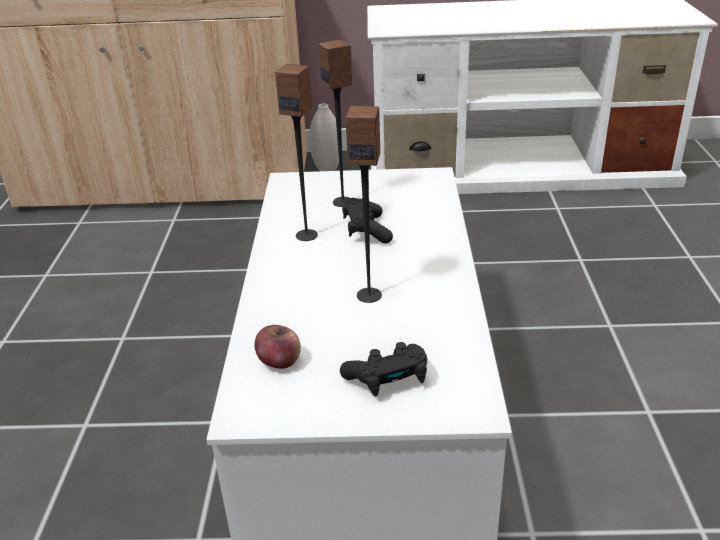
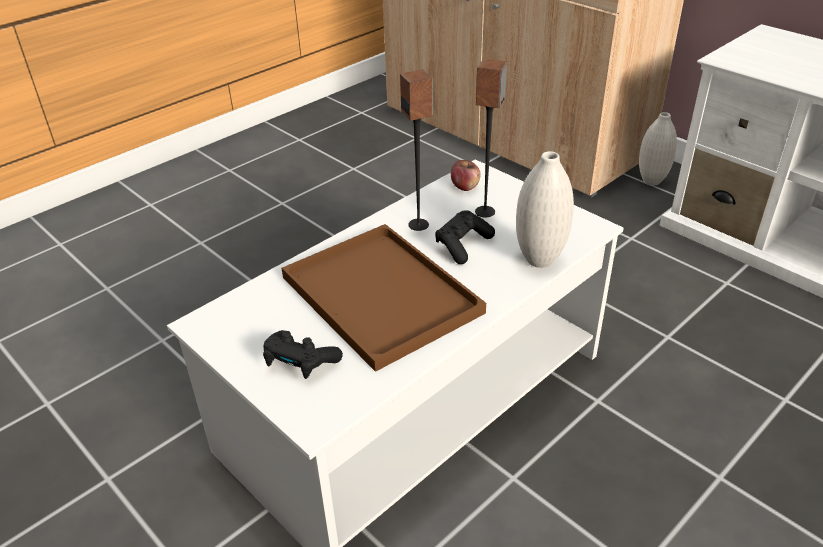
camera: 45 degrees right, 5 degrees up
apple [255,325,301,369] -> apple moved to [451,160,481,191]
speaker [346,106,382,303] -> brown tray [282,224,486,372]
none -> white vase [516,151,574,268]

